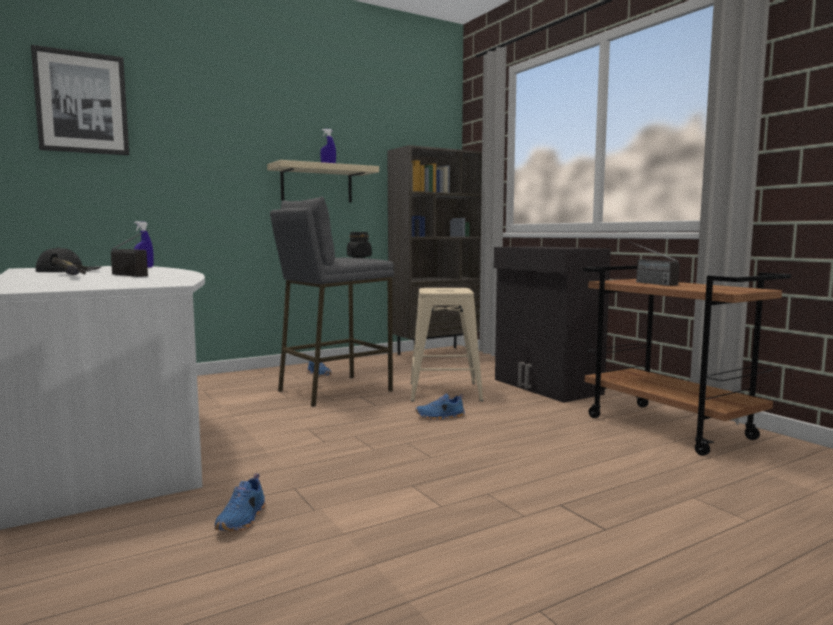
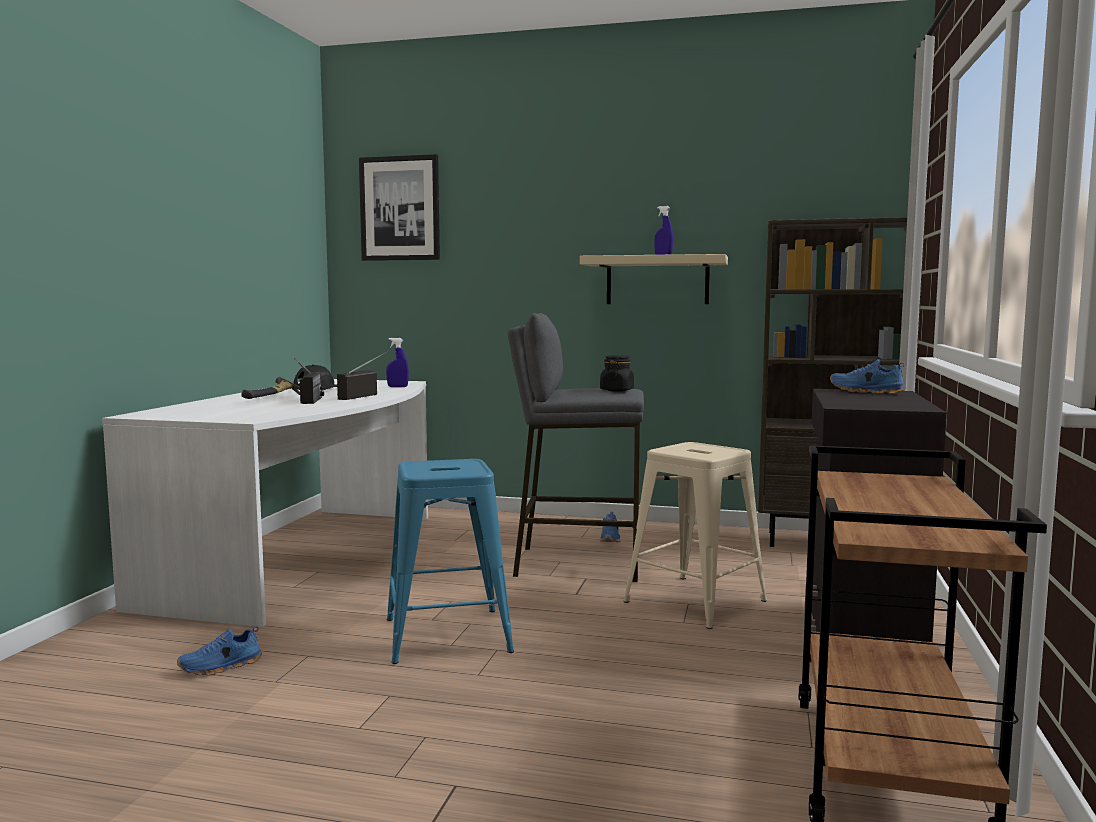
camera: 45 degrees right, 0 degrees up
blue shoe [416,393,465,420] -> blue shoe moved to [830,359,906,394]
radio [629,241,679,286] -> radio moved to [337,350,390,400]
none -> blue stool [387,459,514,664]

